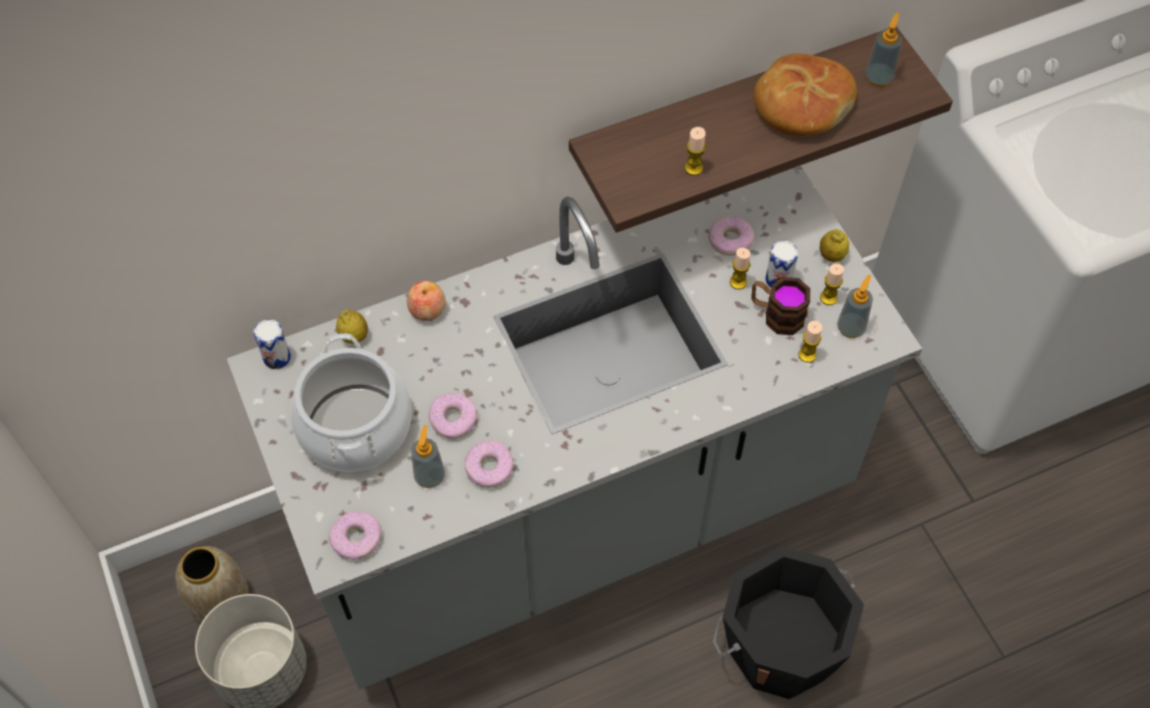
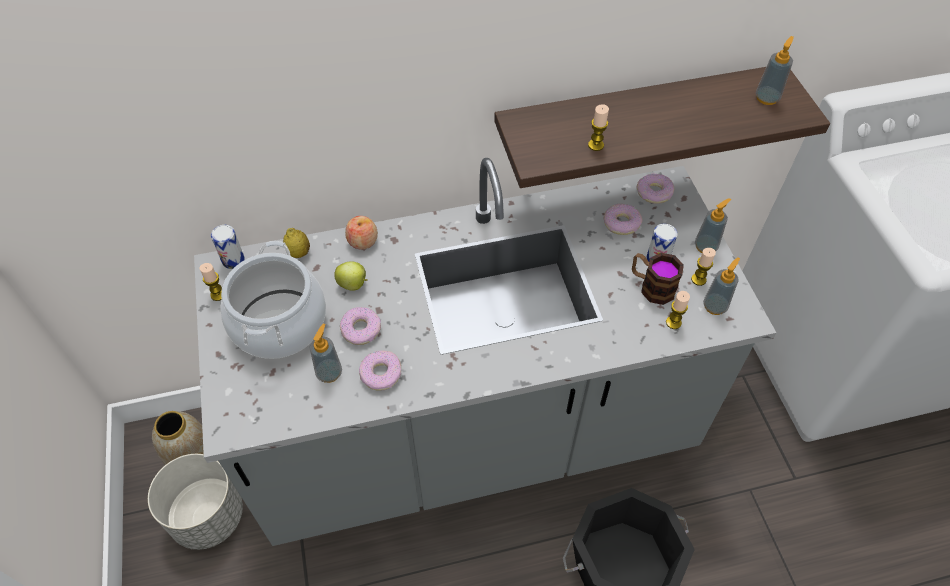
camera: 10 degrees right, 5 degrees down
donut [329,512,381,560] -> donut moved to [637,174,674,204]
candle [730,248,750,290] -> candle moved to [199,263,222,301]
bread [754,53,857,136] -> none
lemon [820,229,849,262] -> soap dispenser [695,198,731,253]
none -> apple [334,262,368,291]

